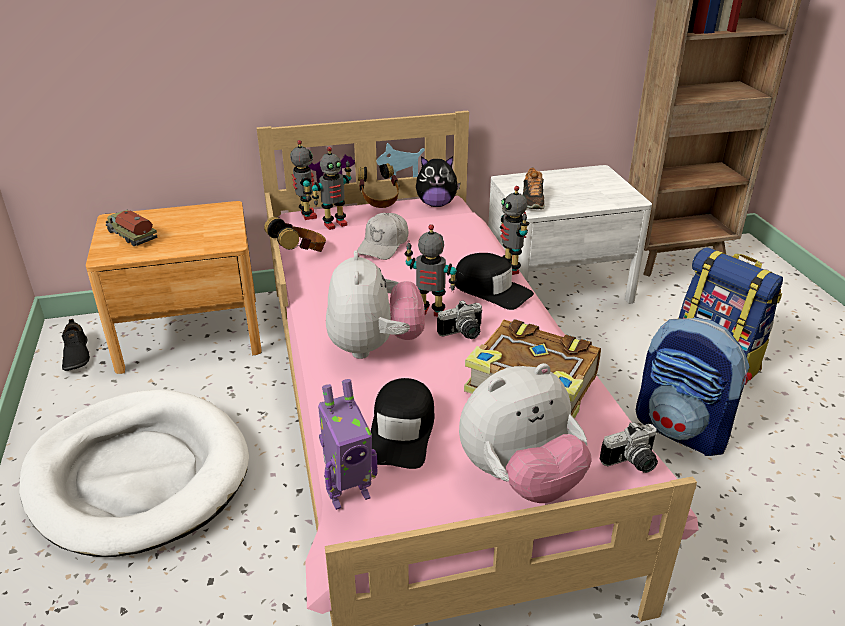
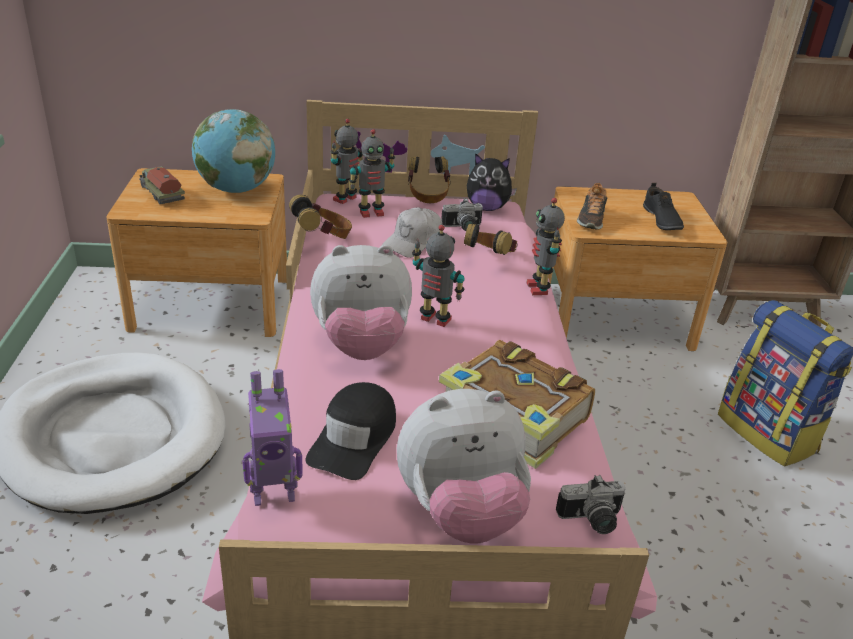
camera: 10 degrees right, 0 degrees up
black shoe [62,319,90,371] -> black shoe moved to [643,183,684,230]
toy robot [290,140,317,220] -> toy robot turned 135 degrees counterclockwise [330,118,363,204]
plush toy [326,250,425,359] -> plush toy turned 75 degrees clockwise [310,245,412,360]
camera [437,300,482,339] -> camera moved to [441,199,483,231]
black cap [455,253,534,310] -> none
white nightstand [488,165,652,304] -> brown nightstand [548,186,728,351]
backpack [636,318,752,456] -> none
none -> globe [192,109,275,193]
none -> headphones [464,223,518,255]

